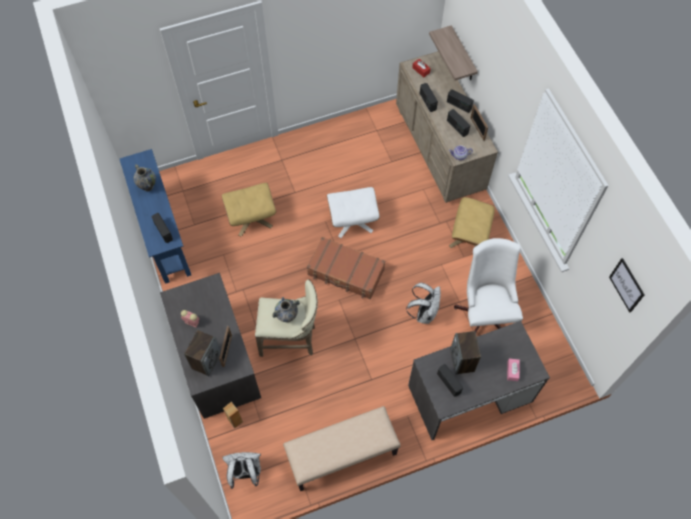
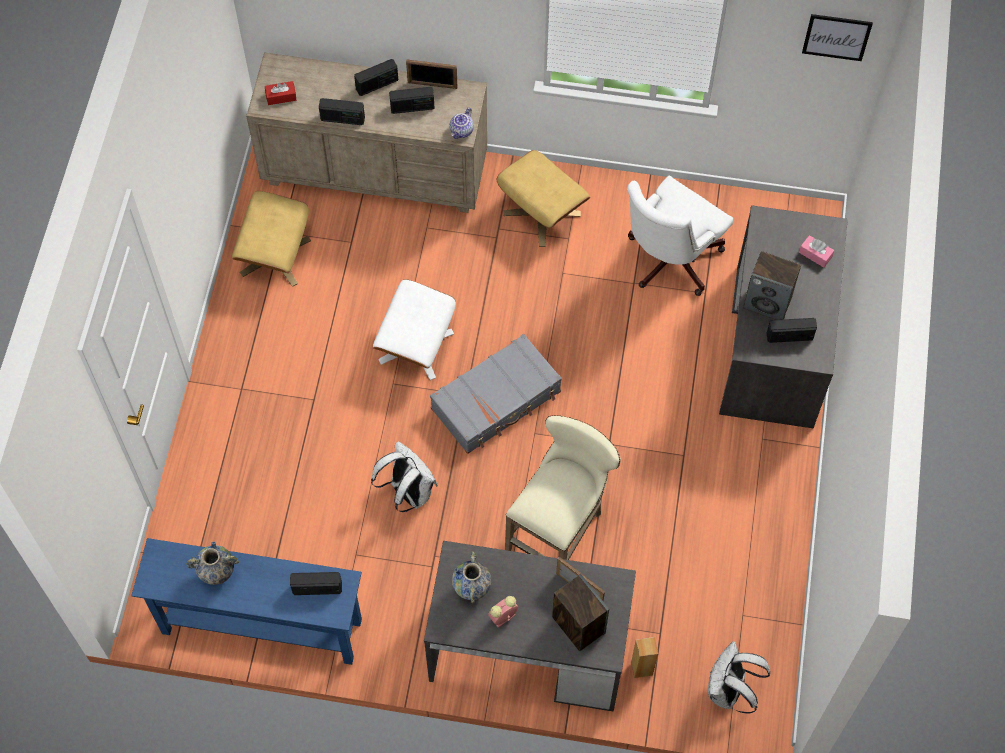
camera: 60 degrees left, 0 degrees up
beige ottoman [221,183,276,237] -> beige ottoman moved to [232,191,311,287]
vase [273,297,300,322] -> vase moved to [452,551,491,603]
beige bench [283,406,401,491] -> none
brown suitcase [307,237,385,299] -> grey suitcase [430,334,562,454]
white backpack [406,283,441,324] -> white backpack moved to [371,441,438,512]
shelf [429,25,478,80] -> none
white office chair [454,238,523,332] -> white office chair turned 75 degrees counterclockwise [627,175,733,296]

